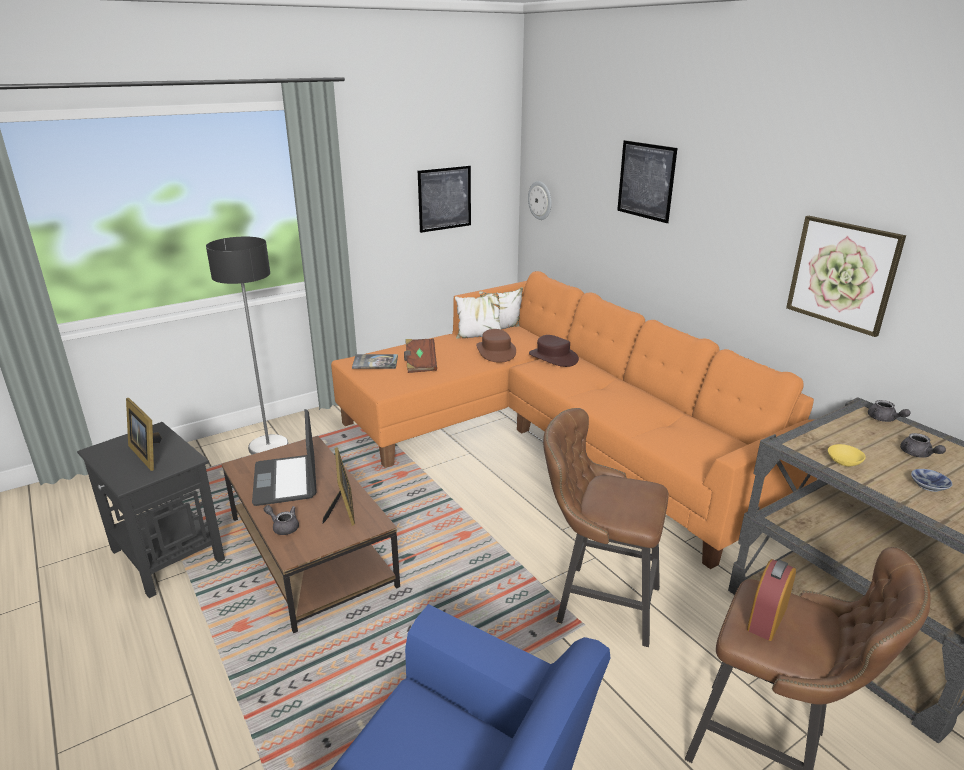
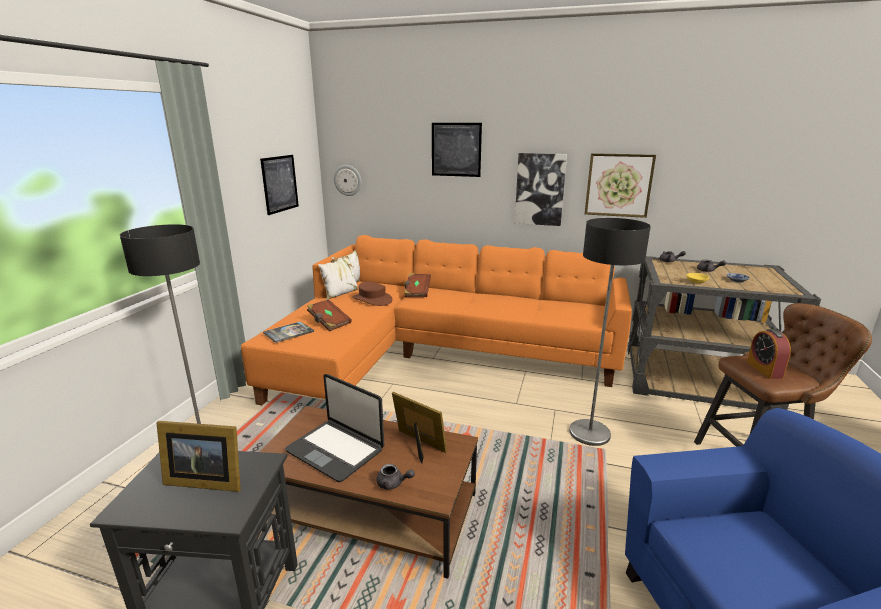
camera: 40 degrees left, 5 degrees down
grey teapot [264,505,299,535] -> grey teapot turned 150 degrees counterclockwise [376,464,415,490]
brown hat [529,335,579,367] -> brown book [404,273,431,297]
brown stool [543,408,668,647] -> floor lamp [570,218,651,446]
none -> picture [515,153,567,226]

